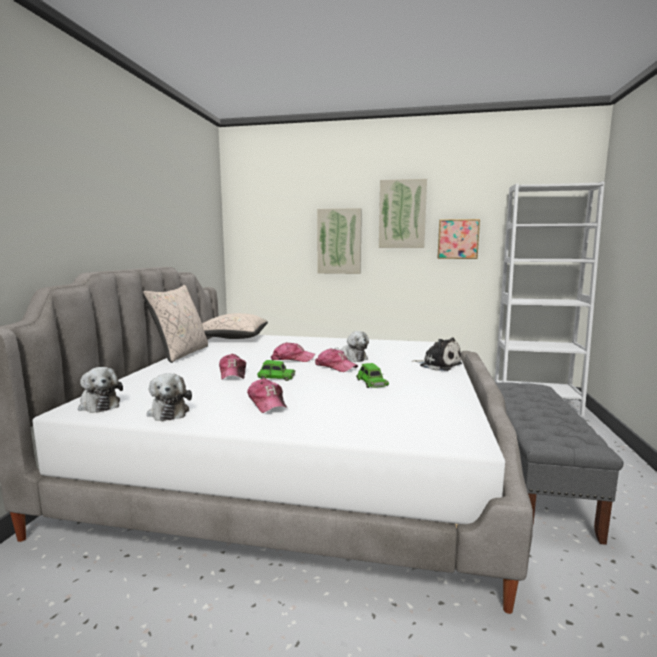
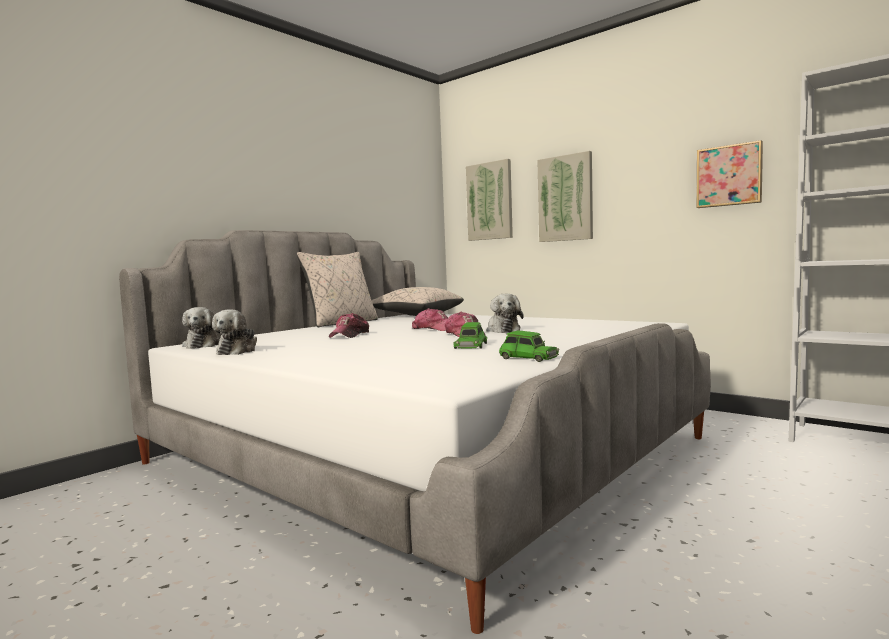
camera: 30 degrees right, 5 degrees down
cap [247,378,288,413] -> none
green toy car [257,360,296,381] -> green toy car moved to [499,330,559,362]
picture [379,179,427,248] -> picture moved to [466,159,513,241]
plush toy [412,337,462,371] -> none
grey bench [496,382,624,545] -> none

